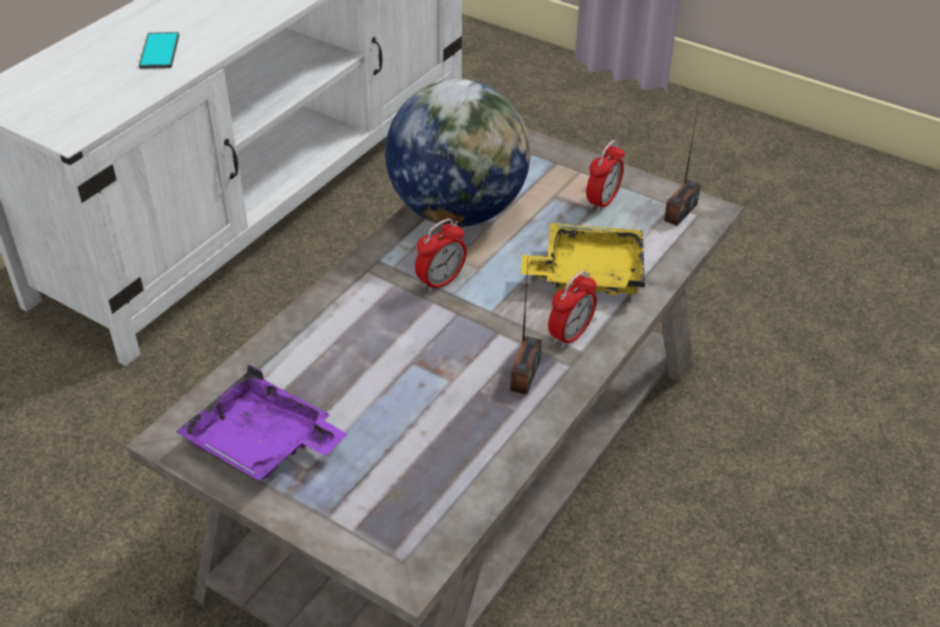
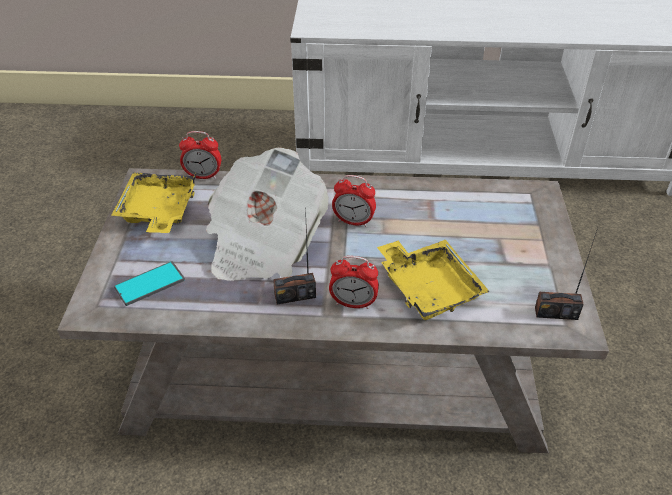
camera: 60 degrees right, 0 degrees up
phone [139,32,179,69] -> phone moved to [114,261,185,306]
purple tray [176,364,347,481] -> yellow tray [111,172,196,233]
globe [385,79,530,227] -> none
alarm clock [586,140,625,213] -> alarm clock moved to [179,131,221,179]
none -> newspaper [206,148,329,281]

